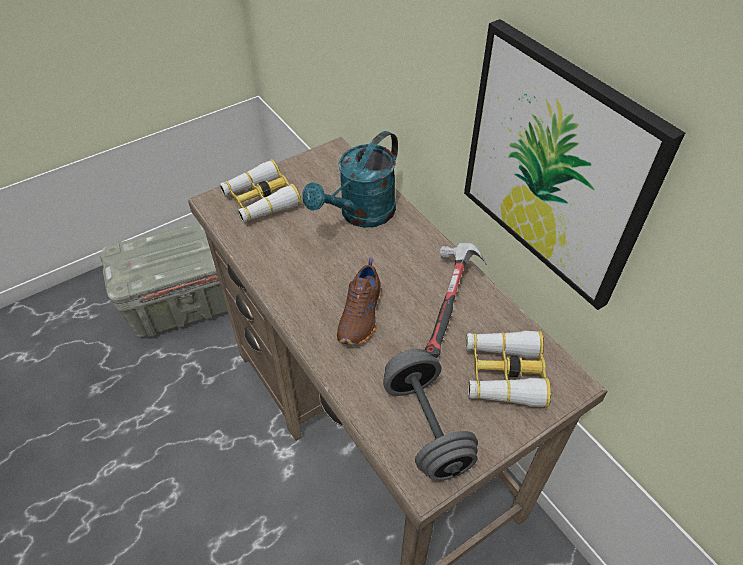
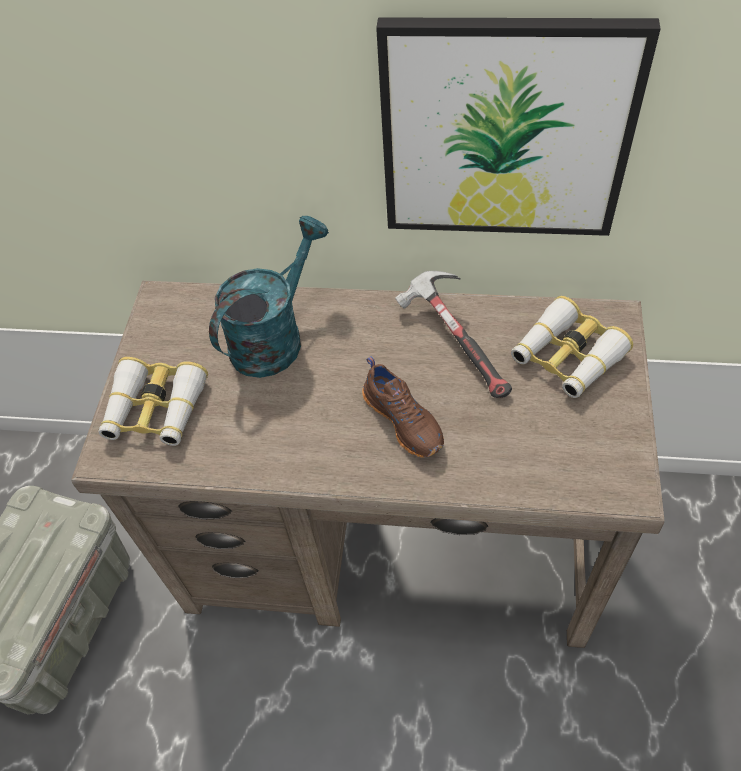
camera: 45 degrees left, 5 degrees up
turquoise watering can [302,131,398,228] -> turquoise watering can turned 135 degrees counterclockwise [209,216,329,378]
grey dumbbell [383,349,478,481] -> none

